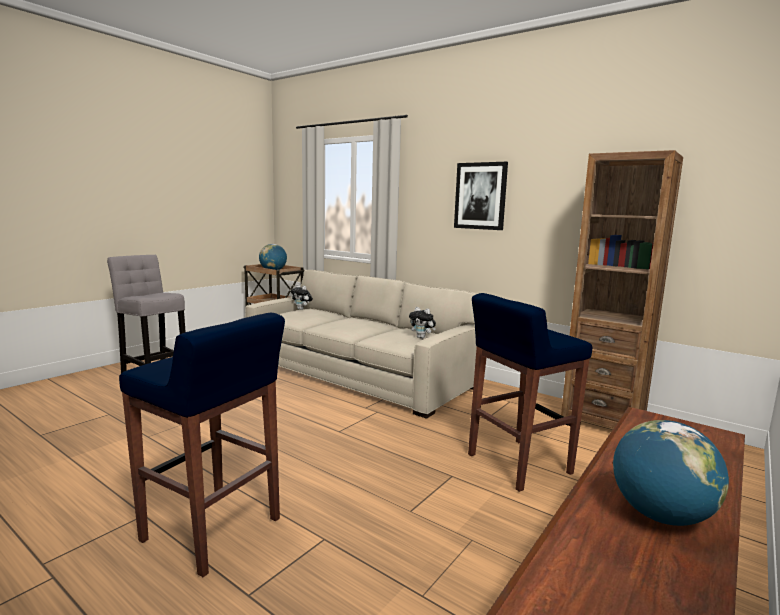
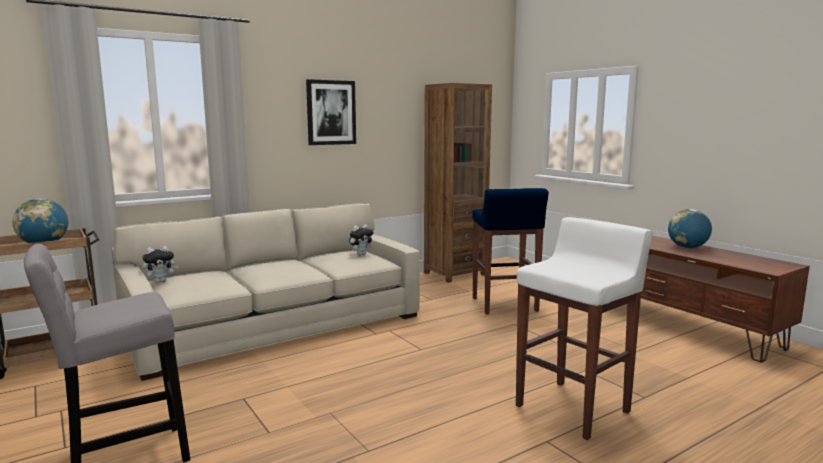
camera: 70 degrees left, 0 degrees up
blue stool [119,313,285,577] -> white stool [516,217,653,440]

